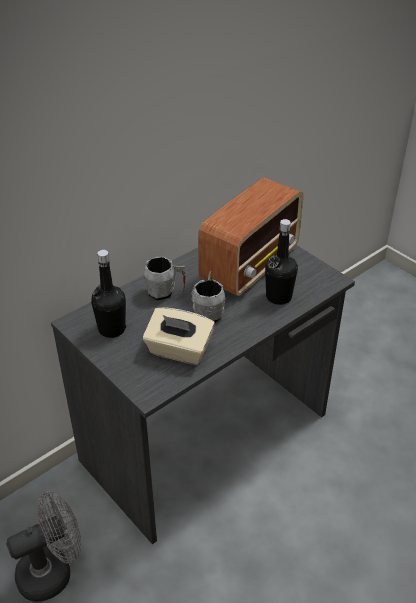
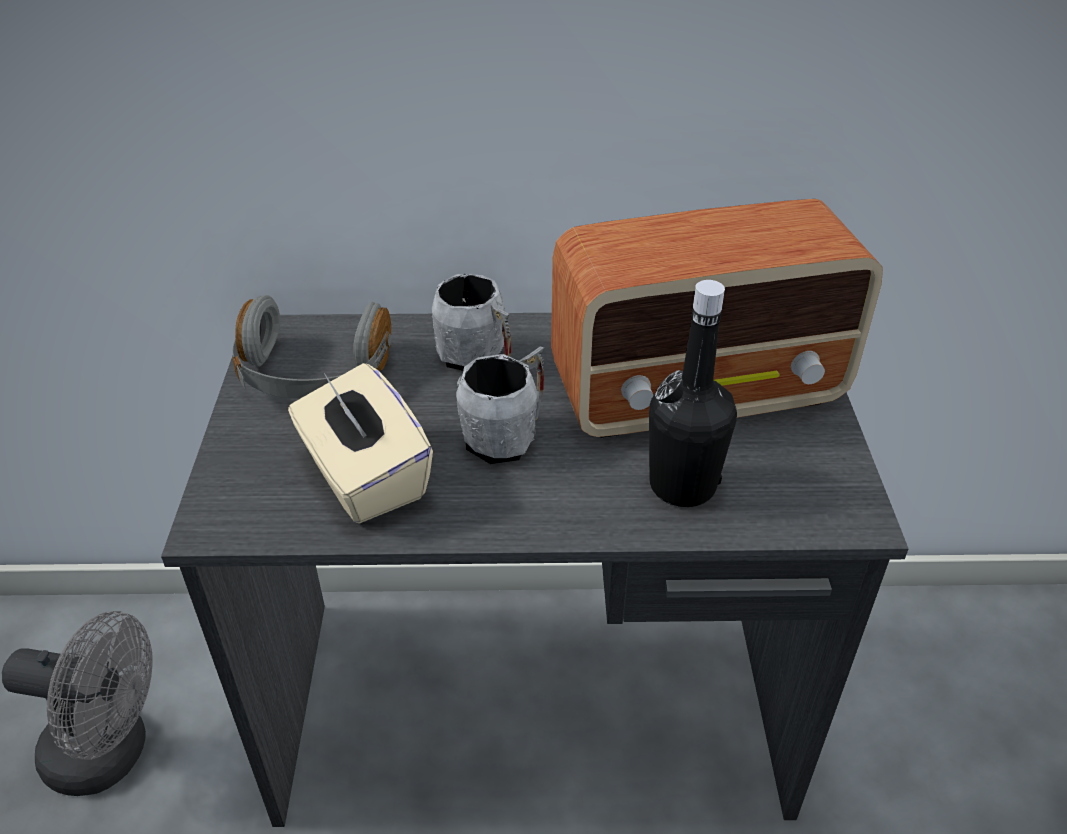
camera: 40 degrees right, 0 degrees up
black bottle [91,250,126,338] -> grey headphones [232,295,391,398]

